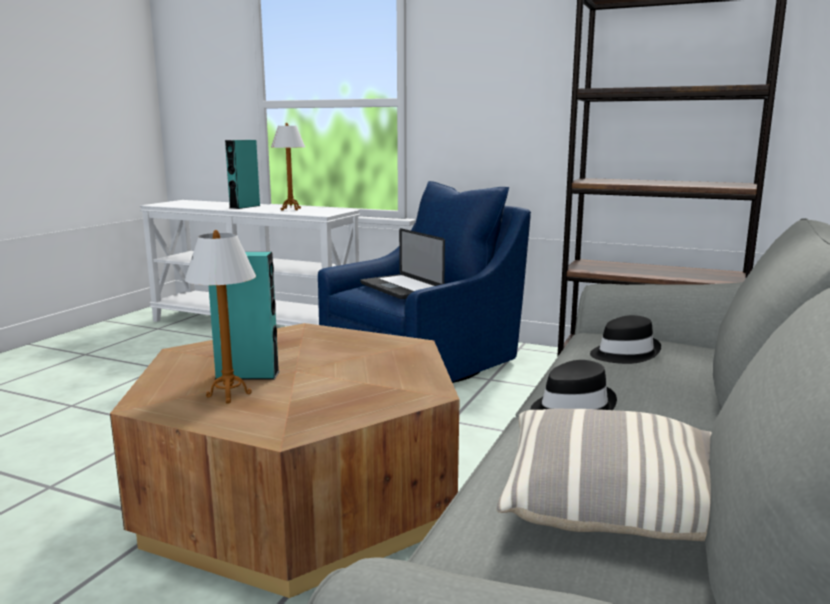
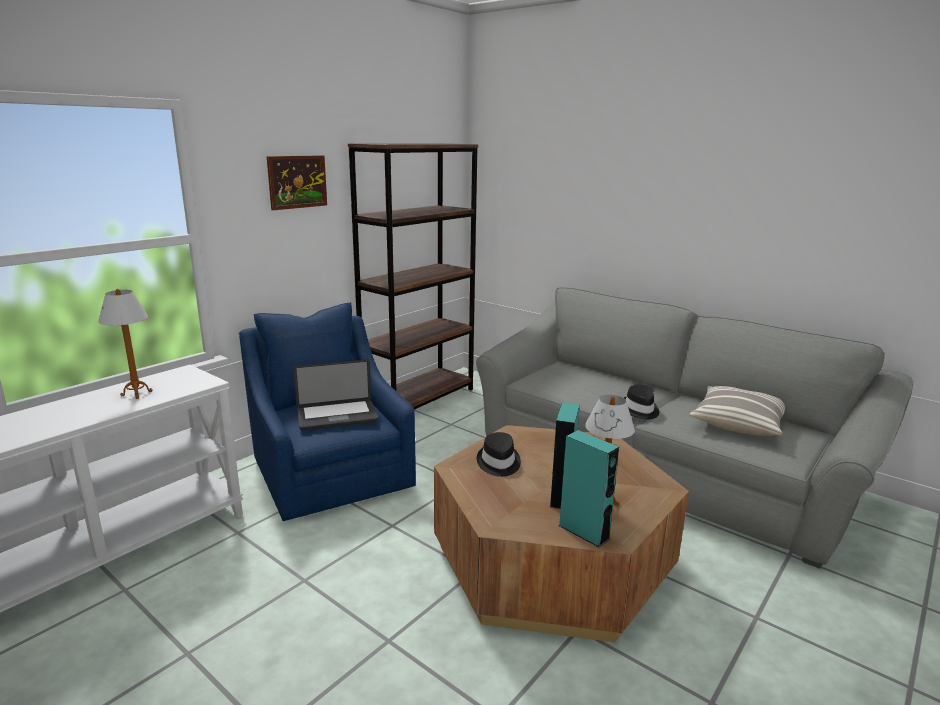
camera: 75 degrees left, 5 degrees up
turquoise speaker [225,140,260,209] -> turquoise speaker moved to [558,430,619,547]
black hat [590,315,661,364] -> black hat moved to [477,432,521,477]
none -> picture [267,155,327,210]

